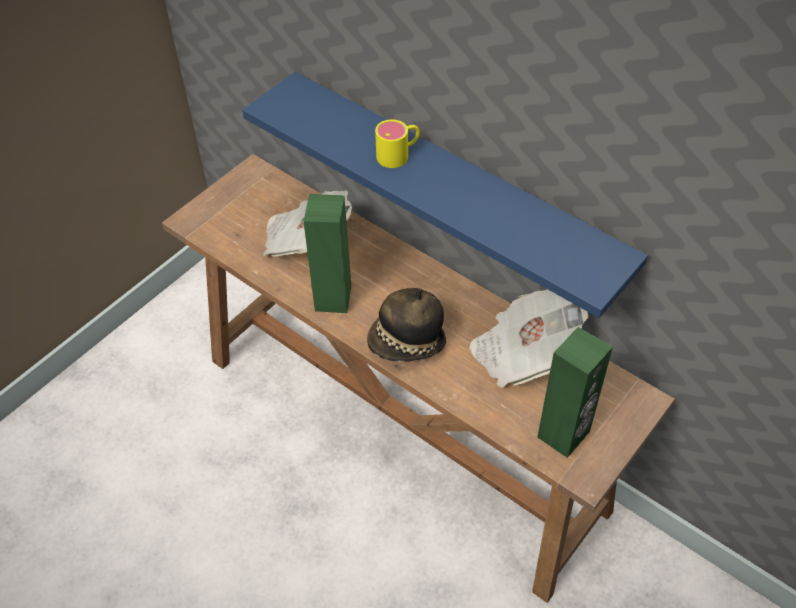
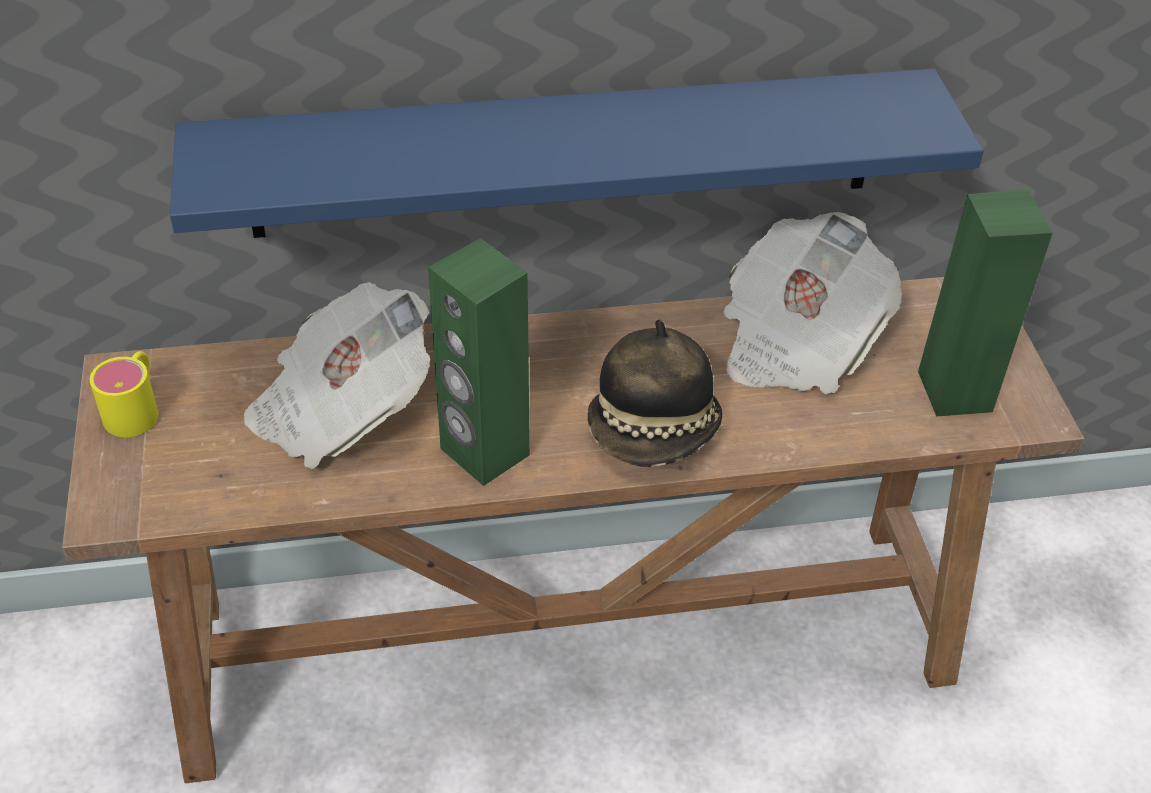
camera: 50 degrees left, 5 degrees down
yellow mug [375,120,420,168] -> yellow mug moved to [90,351,158,437]

